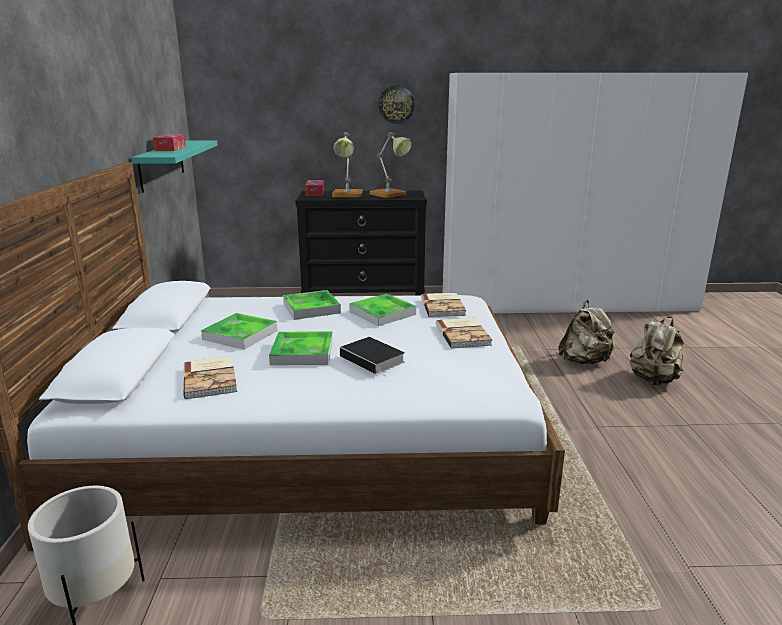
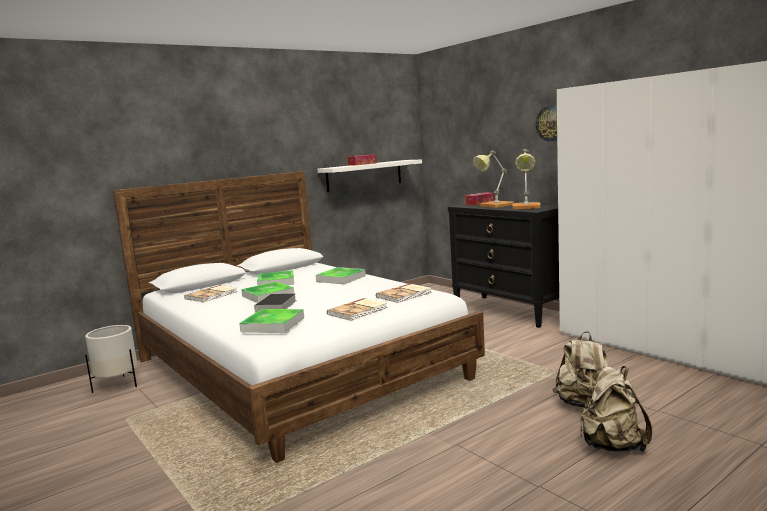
camera: 55 degrees right, 10 degrees down
turquoise shelf [131,141,218,193] -> white shelf [318,160,422,192]
tray [349,293,416,326] -> tray moved to [239,309,304,333]

